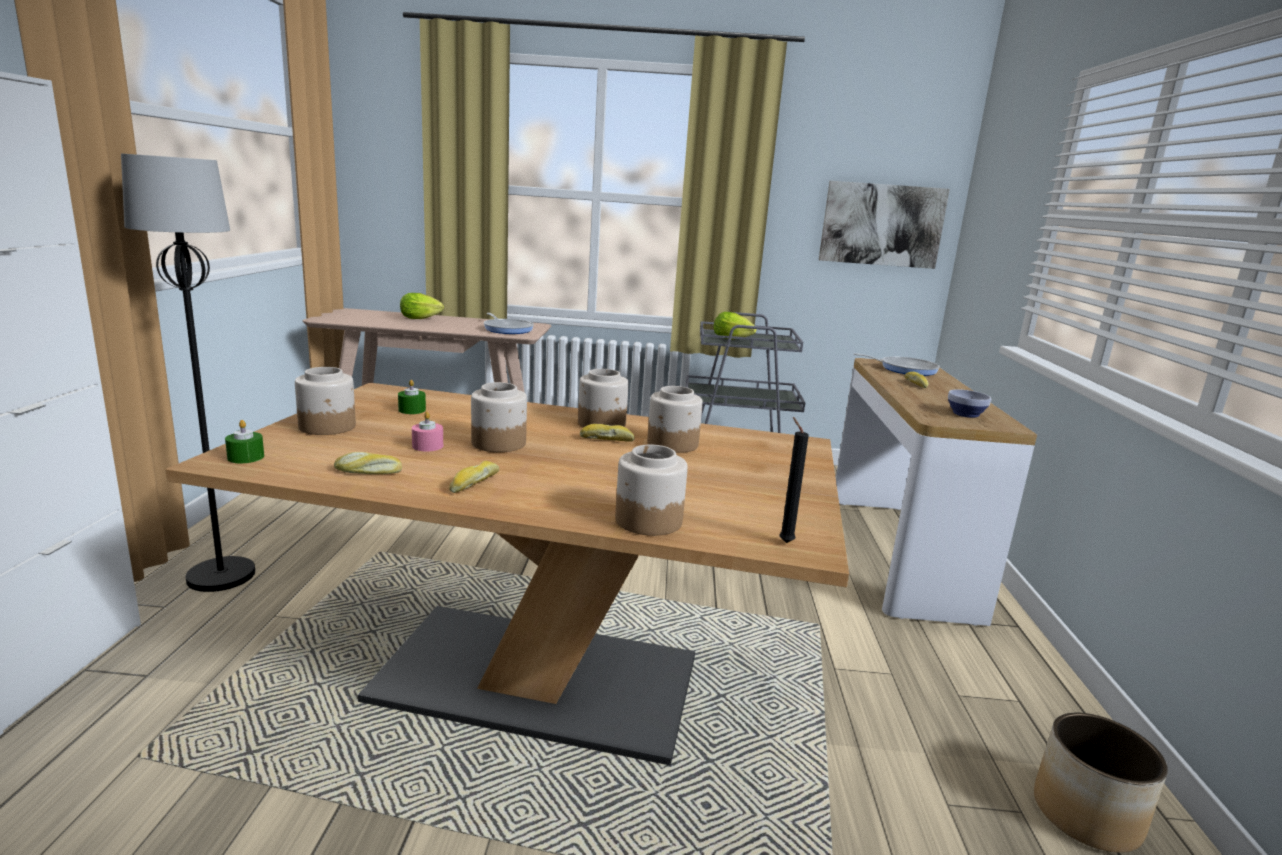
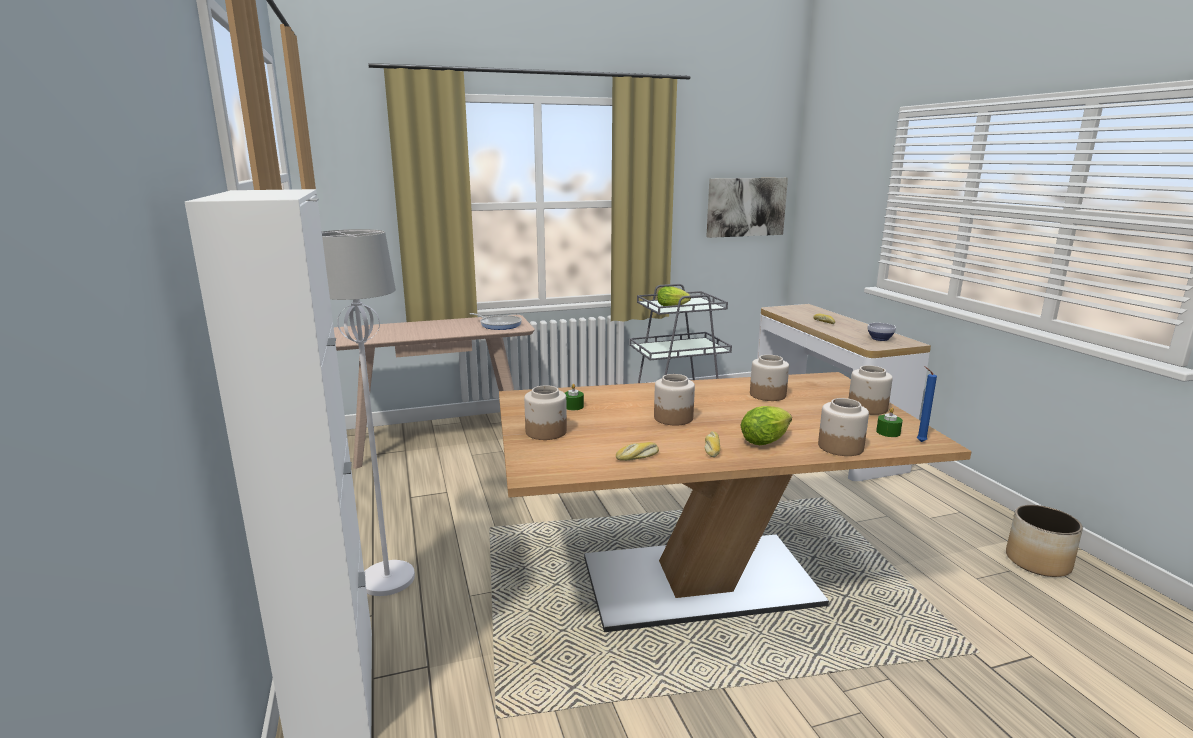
camera: 20 degrees left, 0 degrees up
black floor lamp [121,153,255,592] -> white floor lamp [322,229,415,596]
green candle [225,420,264,463] -> green candle moved to [876,407,903,437]
lettuce [400,293,444,319] -> lettuce moved to [740,406,792,445]
pink candle [412,412,443,452] -> none
jar [578,369,629,427] -> jar moved to [848,365,893,415]
bread [580,424,635,442] -> none
black candle [779,417,809,543] -> blue candle [917,366,937,442]
frying pan [854,353,940,376] -> none

